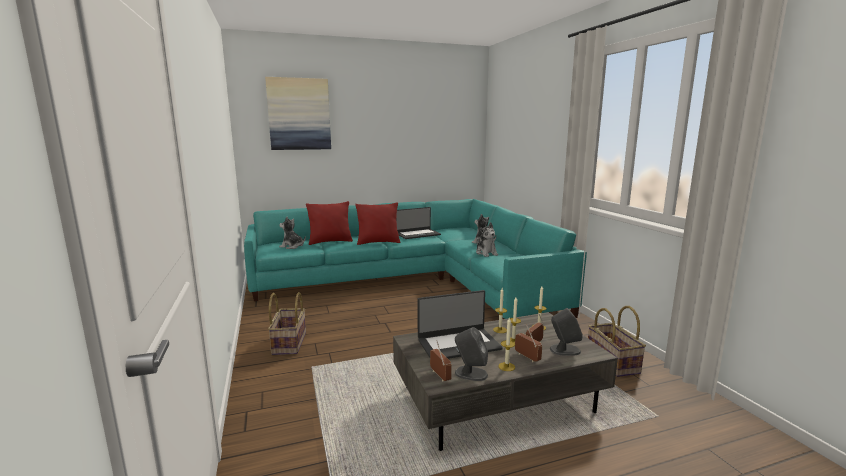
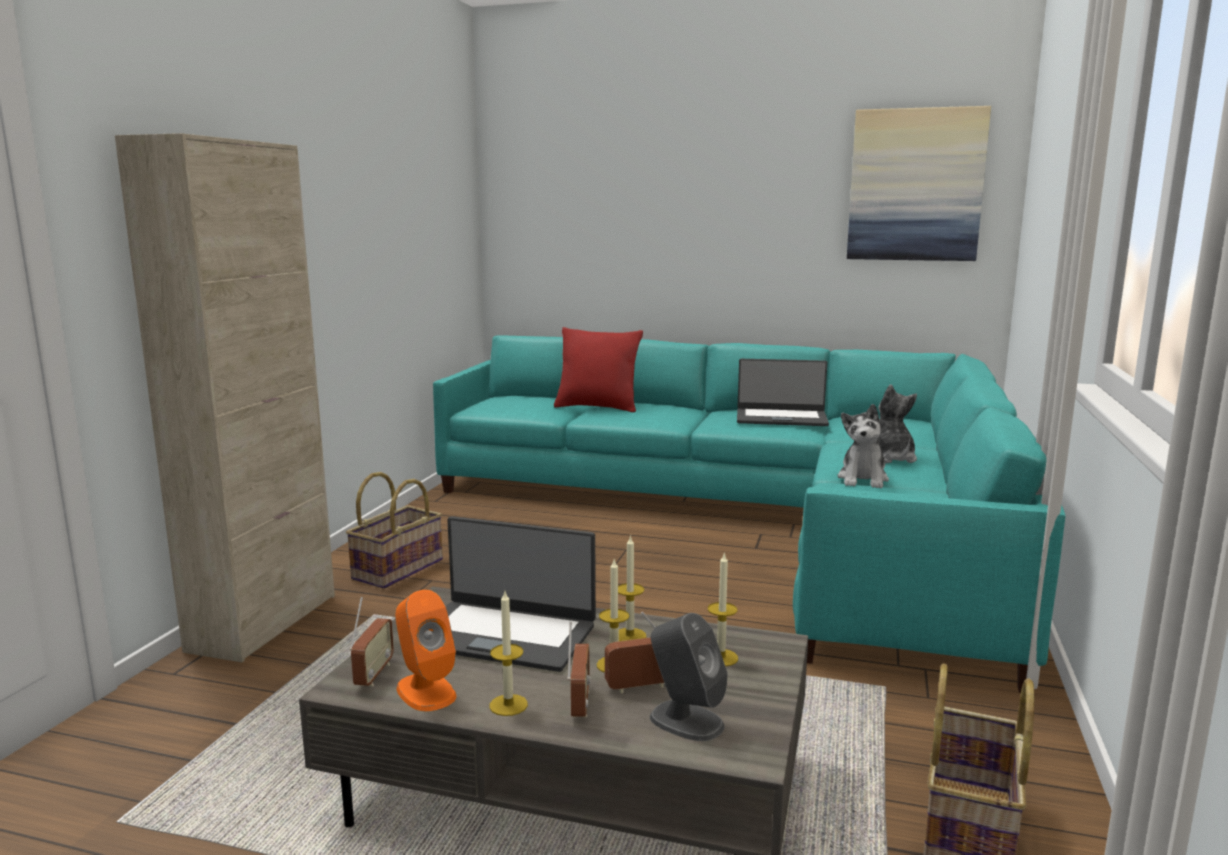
camera: 35 degrees right, 0 degrees up
picture [265,77,331,150] -> picture moved to [847,106,991,261]
plush toy [279,216,306,249] -> none
red pillow [355,202,400,245] -> none
grey speaker [455,327,488,381] -> orange speaker [396,590,456,711]
none -> beige cabinet [115,133,335,662]

